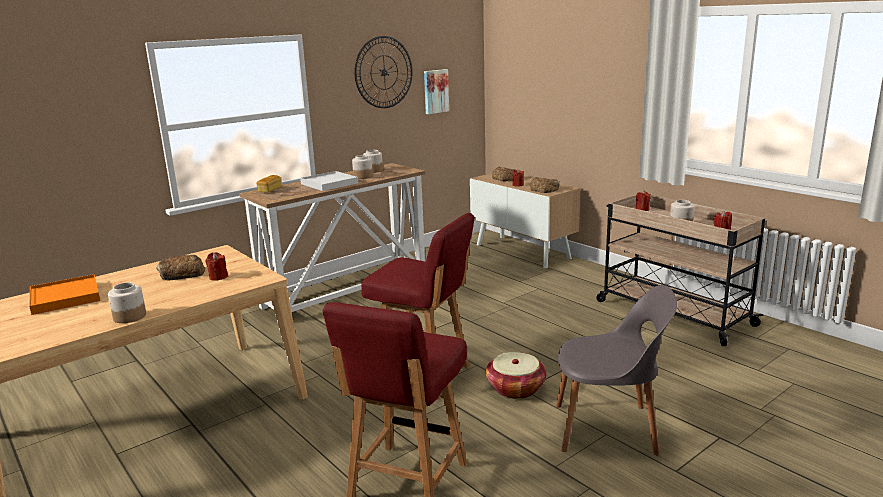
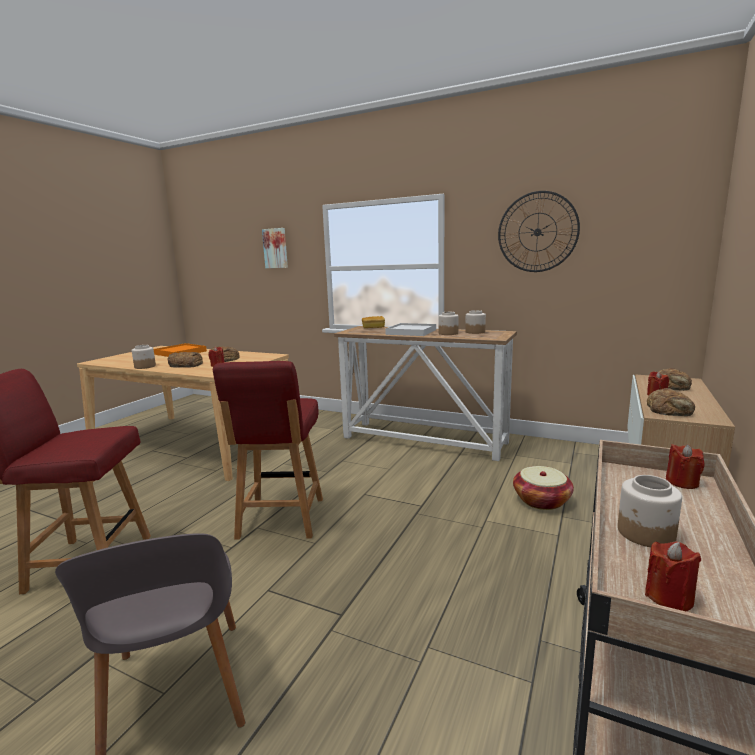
camera: 65 degrees right, 5 degrees down
picture [424,69,449,114] -> picture moved to [262,228,288,268]
basket [486,352,546,399] -> basket moved to [513,466,574,510]
none -> bread [168,352,203,367]

